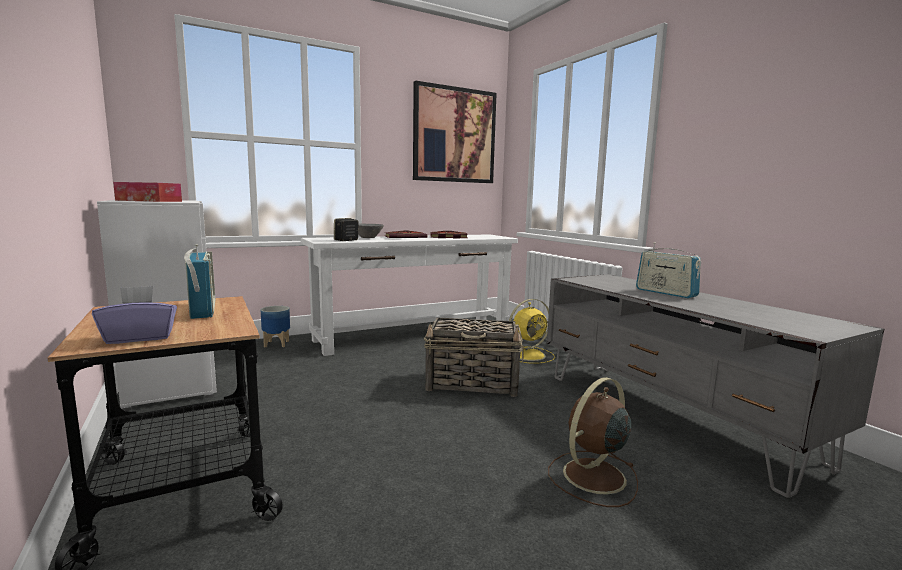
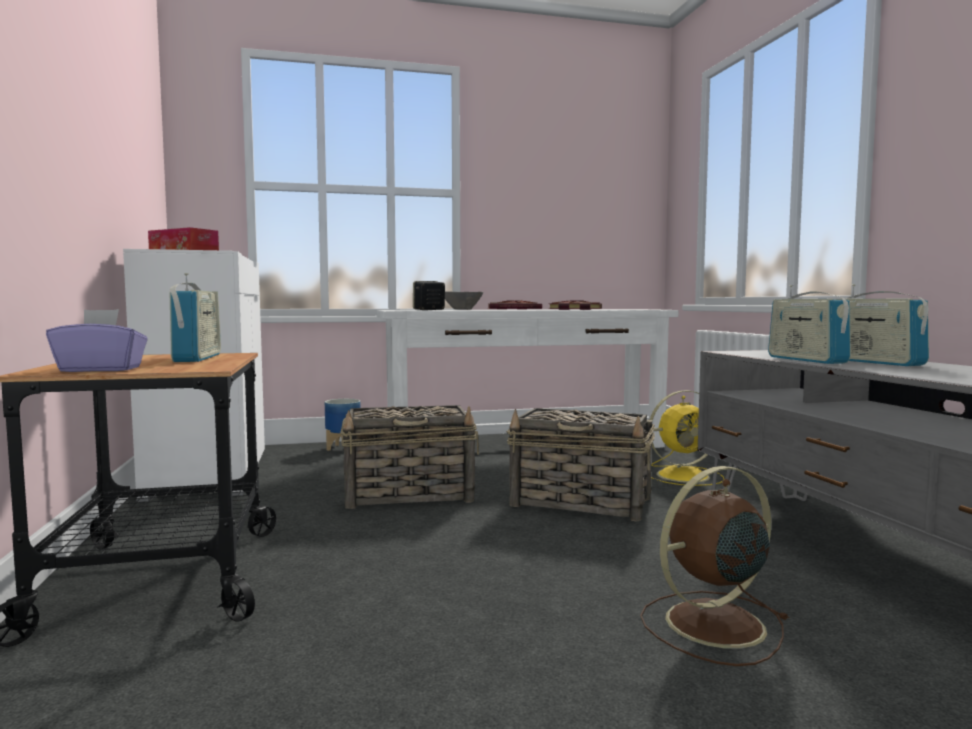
camera: 15 degrees right, 5 degrees down
picture [413,81,497,183] -> none
none -> basket [340,405,479,509]
none -> radio [768,285,851,364]

